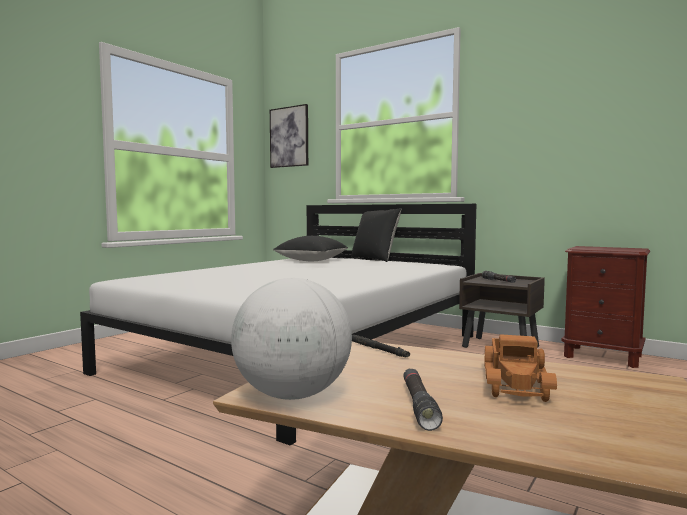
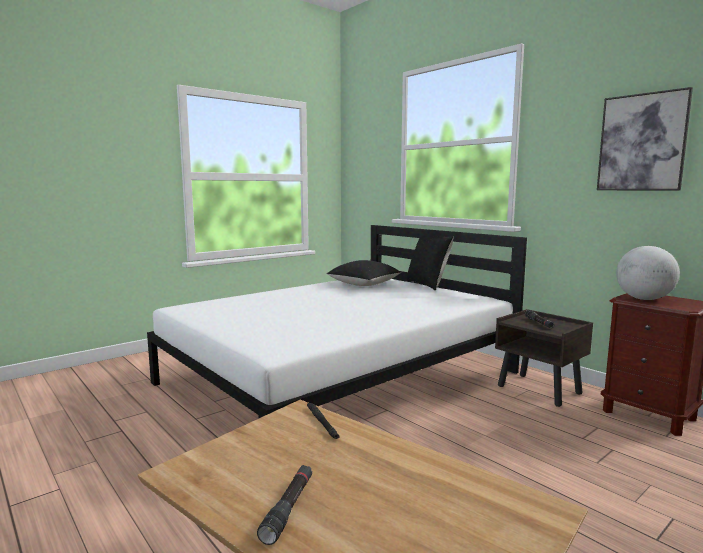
camera: 15 degrees right, 5 degrees up
globe [231,278,352,400] -> globe moved to [616,246,680,300]
picture [270,104,308,168] -> picture moved to [597,87,693,191]
toy truck [484,334,557,402] -> none

